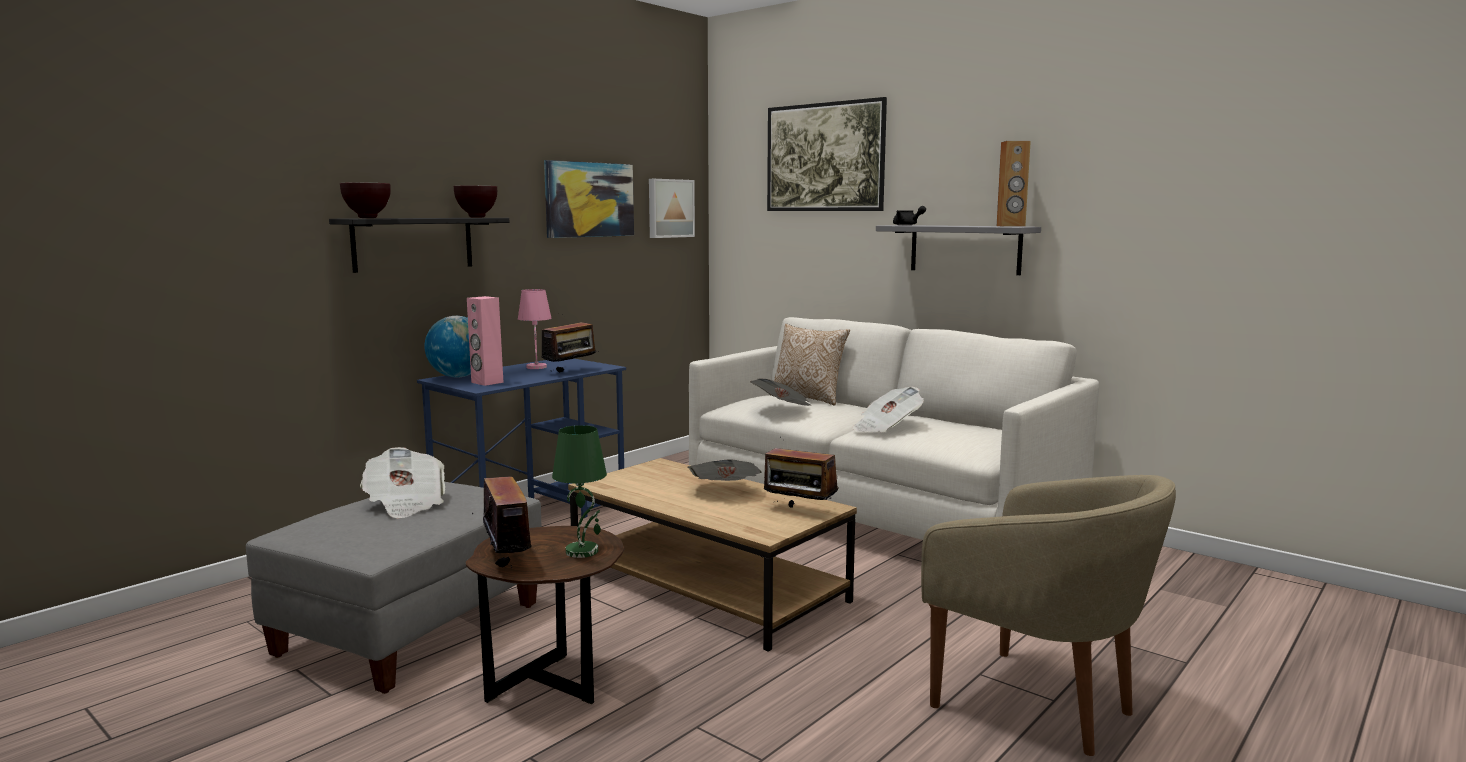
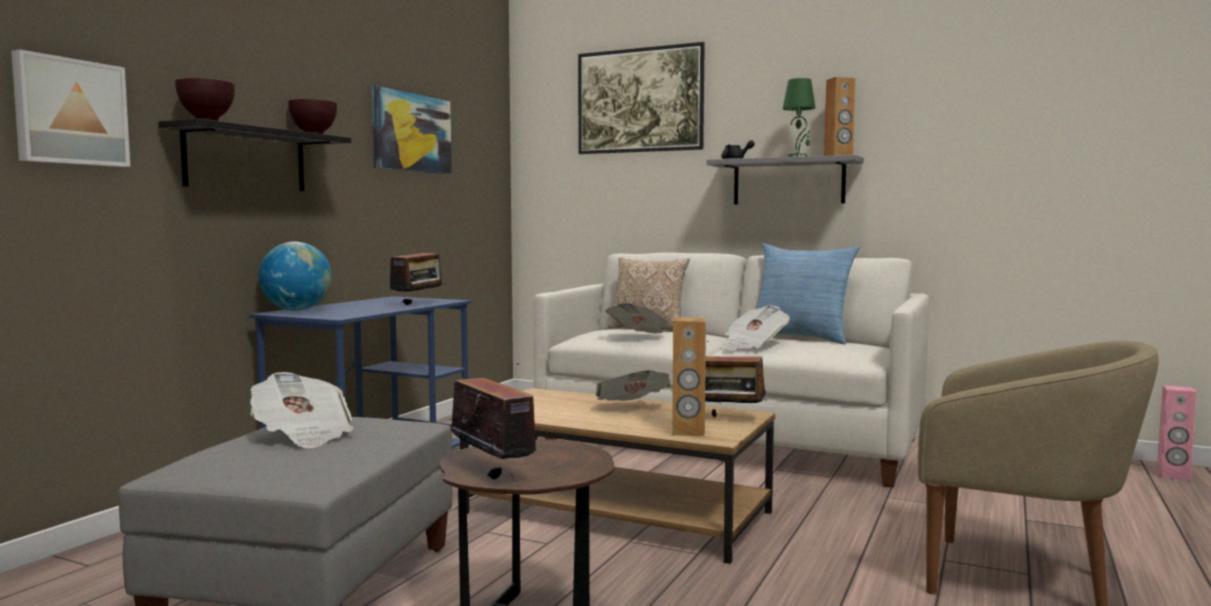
camera: 15 degrees left, 5 degrees down
pink speaker [467,296,504,386] -> pink speaker moved to [1157,385,1197,481]
pink table lamp [518,289,552,369] -> none
green table lamp [552,425,607,558] -> green table lamp moved to [783,78,816,157]
picture [649,179,695,238] -> picture moved to [11,49,130,167]
none -> brown speaker [672,317,706,437]
none -> pillow [756,243,860,344]

